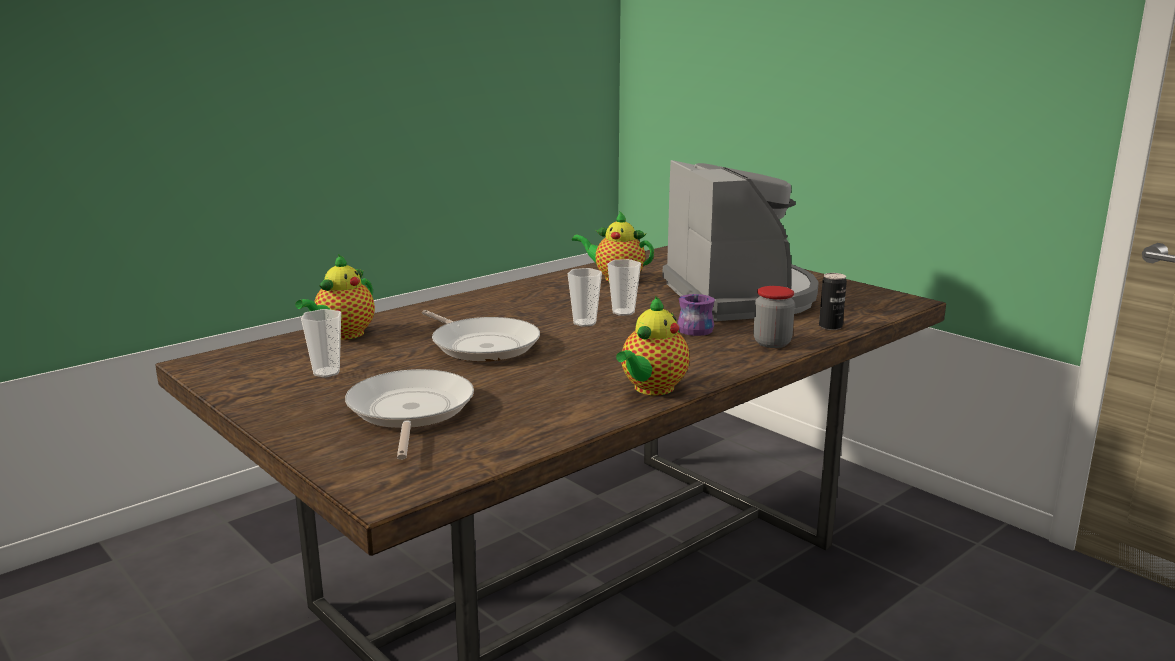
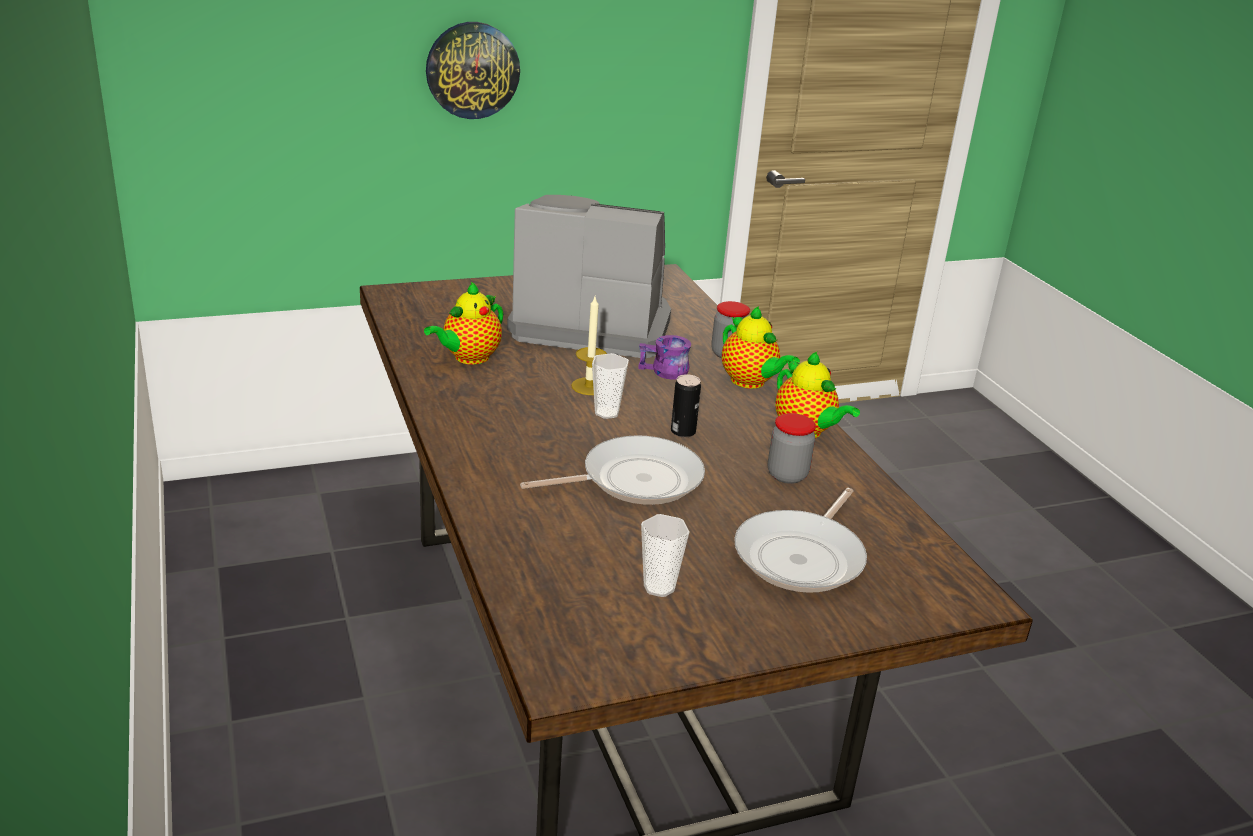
camera: 70 degrees left, 10 degrees up
teapot [295,254,375,340] -> teapot moved to [722,306,800,389]
frying pan [345,369,474,460] -> frying pan turned 75 degrees counterclockwise [734,488,867,593]
cup [607,259,641,316] -> candle [571,297,607,395]
can [819,273,847,330] -> can moved to [671,374,701,437]
none -> wall clock [426,22,520,119]
none -> jar [768,413,816,484]

